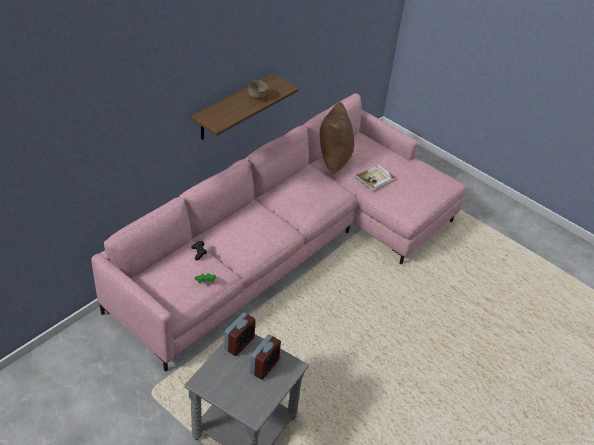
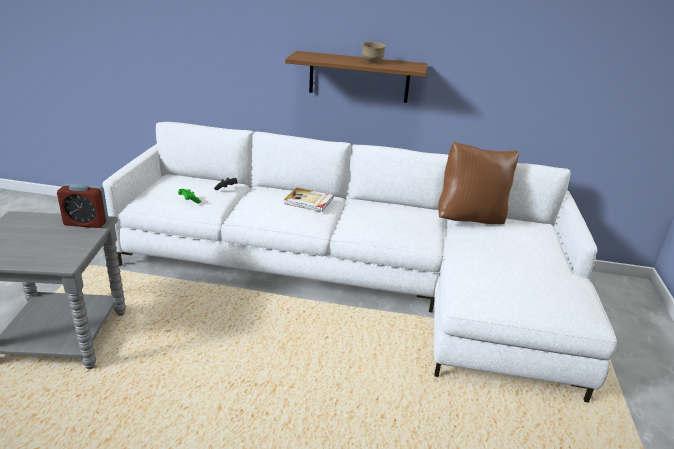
camera: 60 degrees right, 15 degrees down
pink sofa [91,93,466,372] -> white sofa [102,122,617,403]
alarm clock [250,334,281,380] -> none
book [356,164,395,191] -> book moved to [284,187,333,212]

